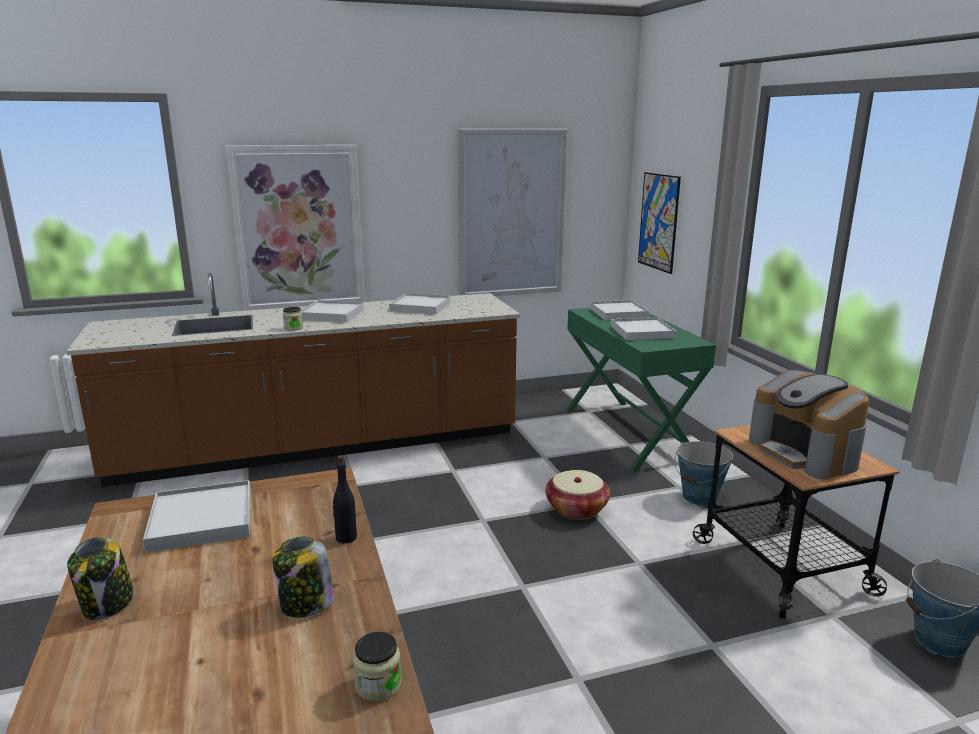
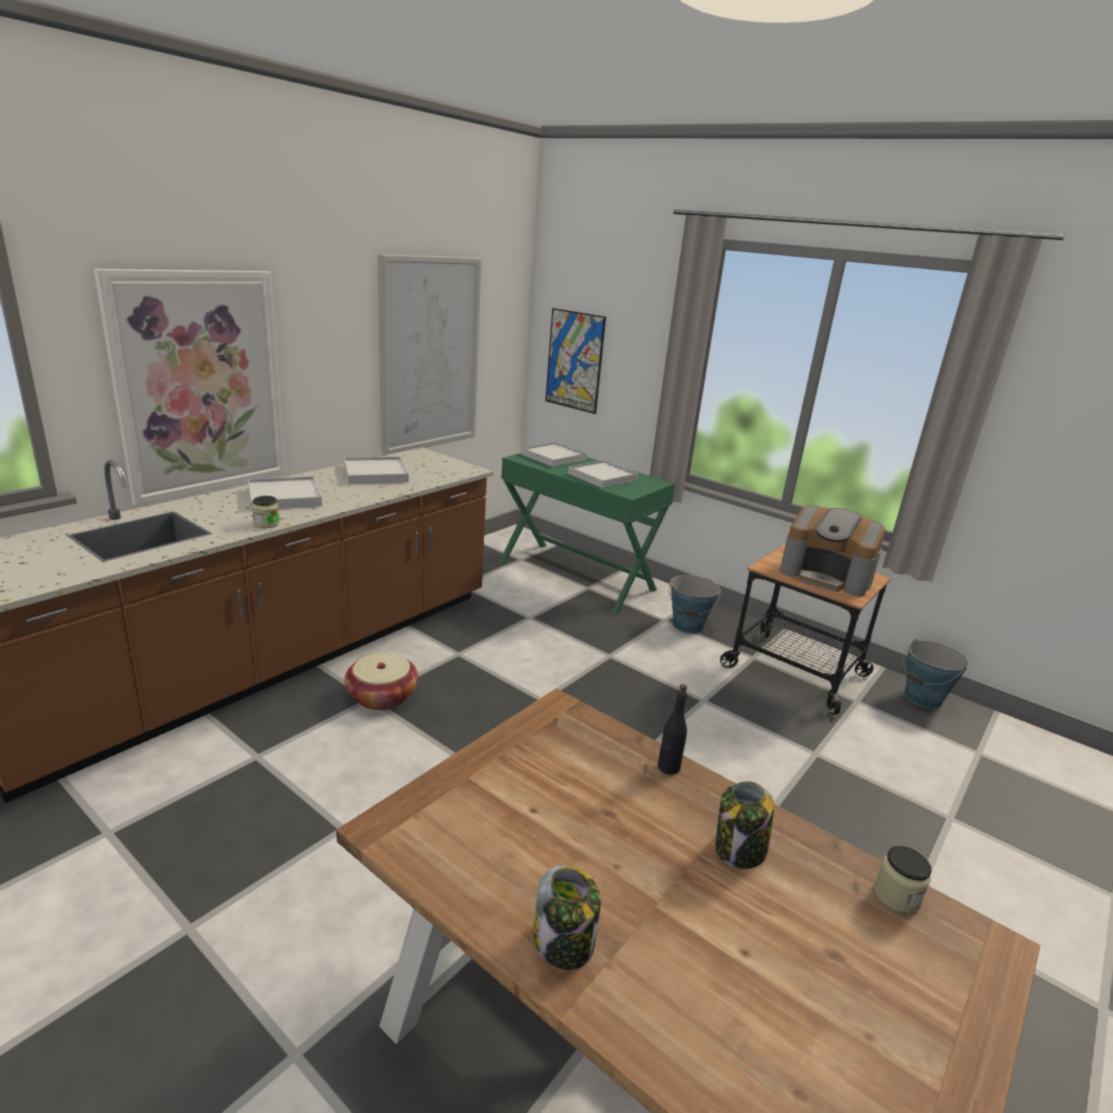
camera: 35 degrees left, 5 degrees up
white tray [143,480,251,553] -> none
basket [545,470,610,520] -> basket moved to [345,652,418,710]

